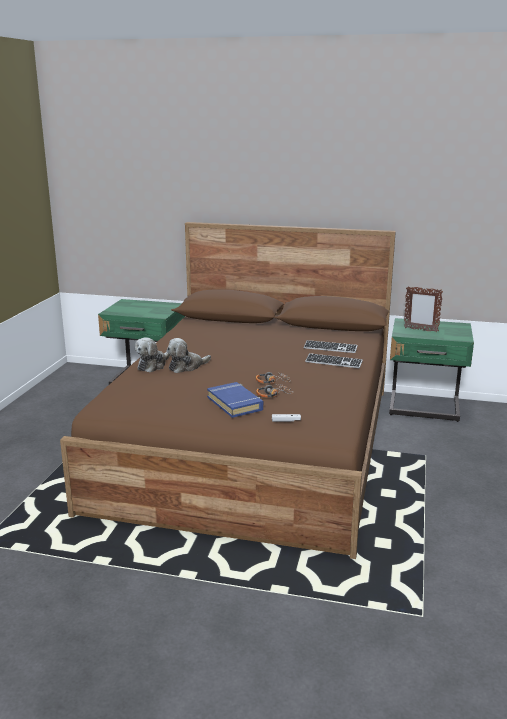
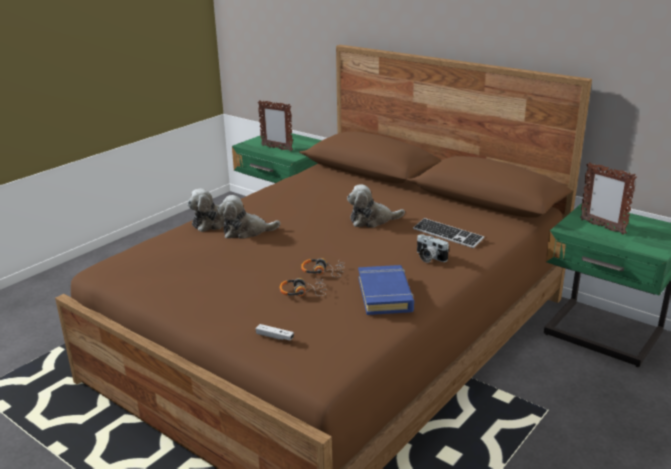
camera: 25 degrees right, 5 degrees up
blue book [207,382,263,418] -> blue book moved to [358,265,414,315]
keyboard [305,353,363,368] -> camera [417,234,449,263]
none -> picture frame [258,100,293,151]
none -> plush toy [347,184,405,228]

